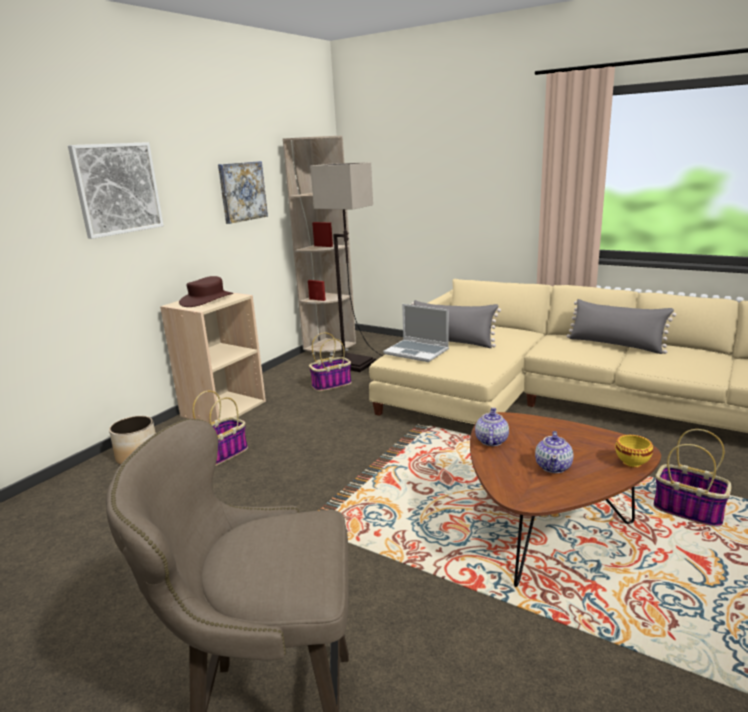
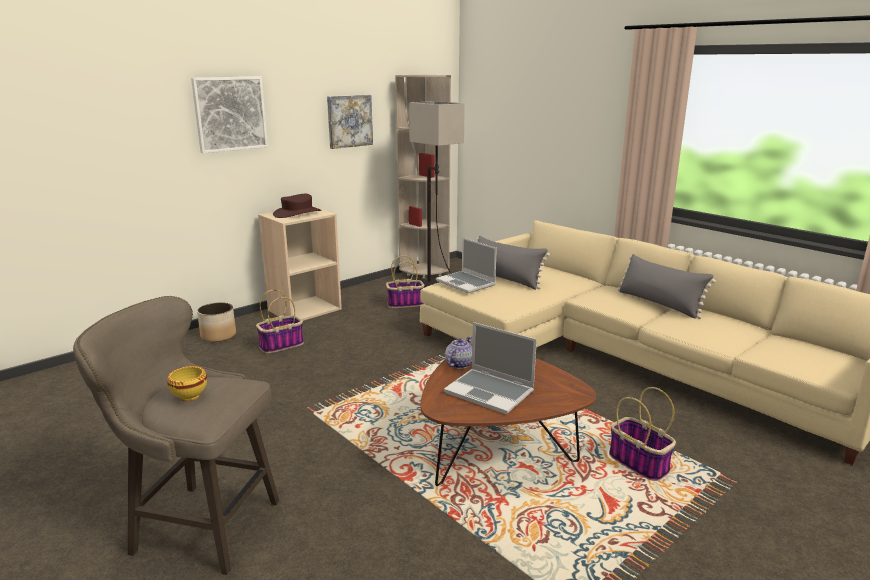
camera: 15 degrees right, 0 degrees up
teapot [535,431,573,473] -> laptop [444,322,537,414]
yellow bowl [615,435,653,468] -> yellow bowl moved to [167,366,207,401]

